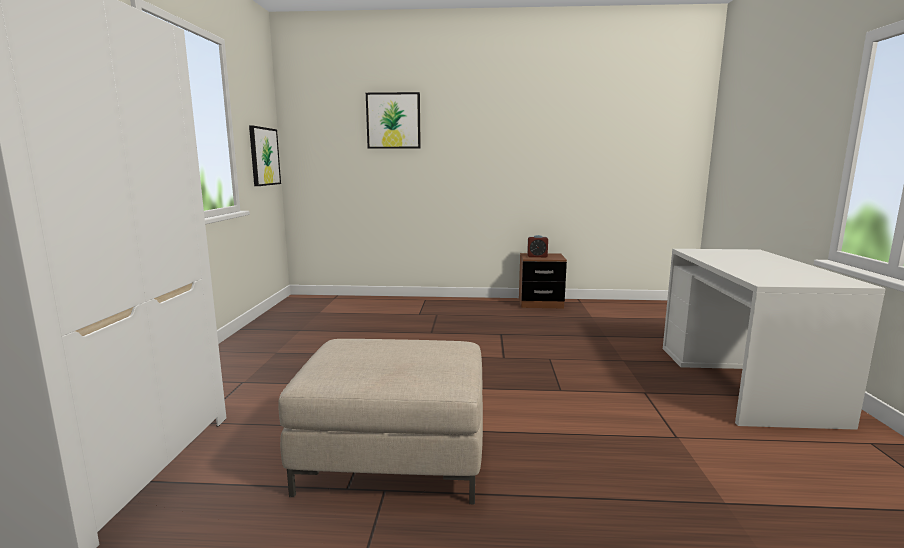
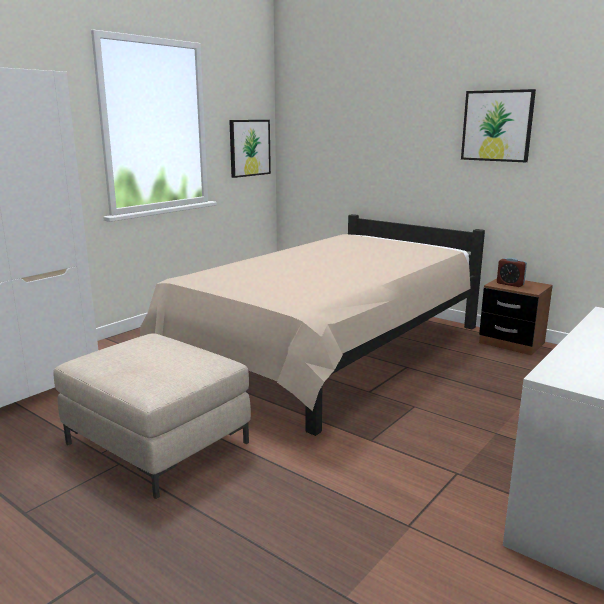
camera: 35 degrees right, 5 degrees up
picture [366,92,421,148] -> picture moved to [461,89,536,162]
none -> beige bed [140,214,485,436]

